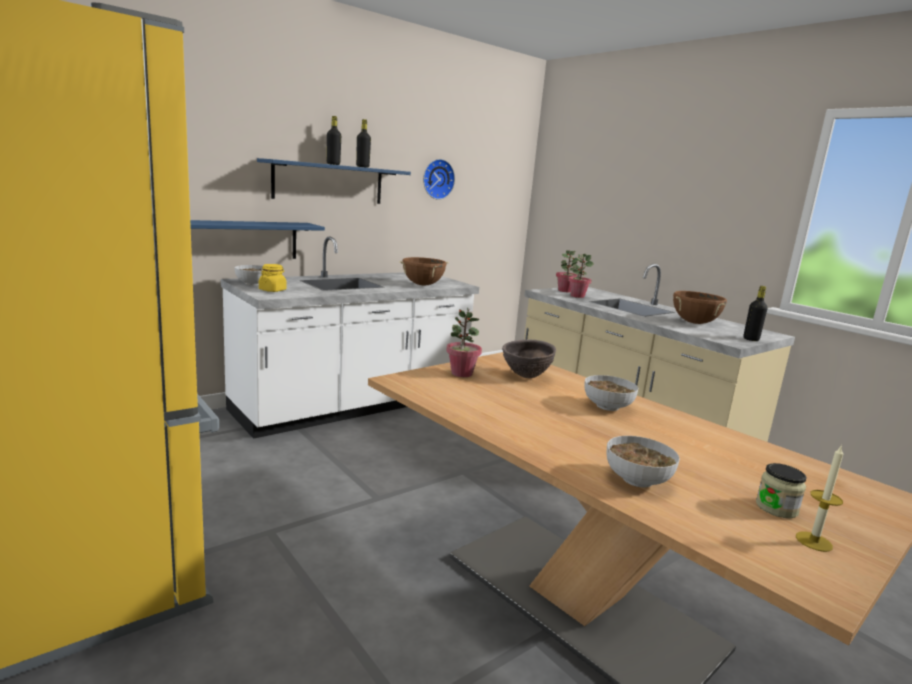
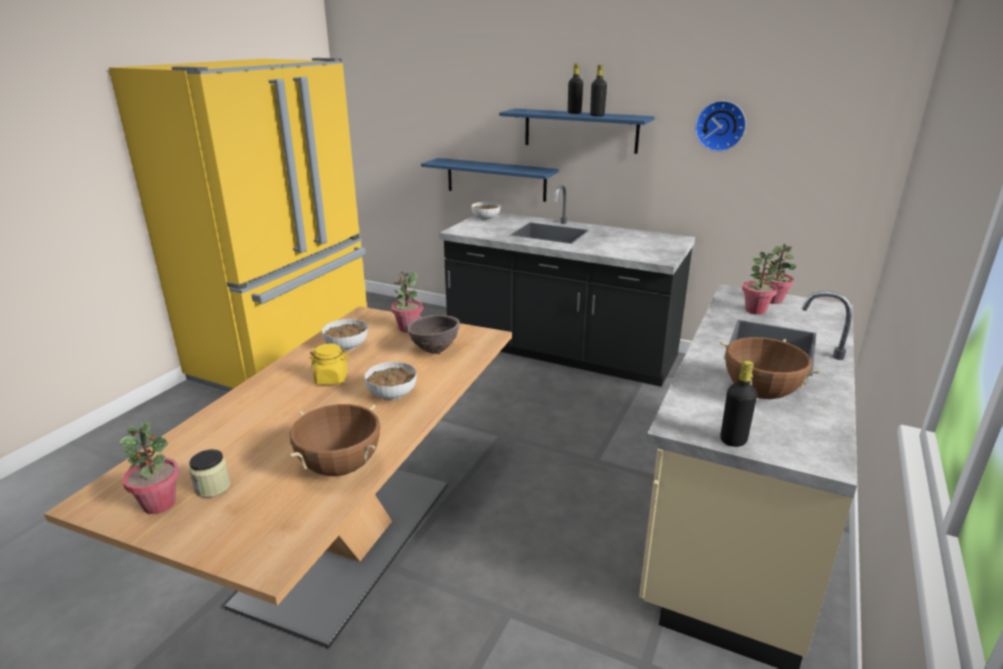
camera: 65 degrees right, 10 degrees up
white counter [221,236,479,439] -> black counter [439,185,695,387]
yellow jar [259,264,287,292] -> yellow jar moved to [310,343,349,385]
brown cooking pot [399,257,449,285] -> brown cooking pot moved to [290,404,381,476]
bowl [607,436,680,488] -> bowl moved to [322,319,368,351]
candle [796,445,843,552] -> potted plant [119,421,180,514]

